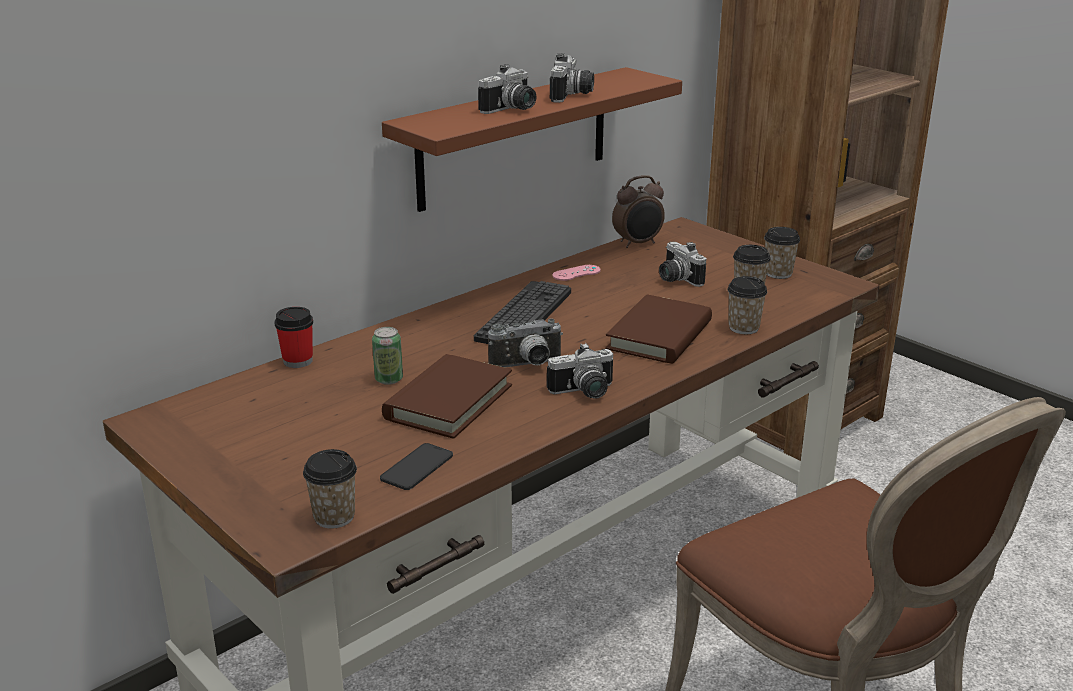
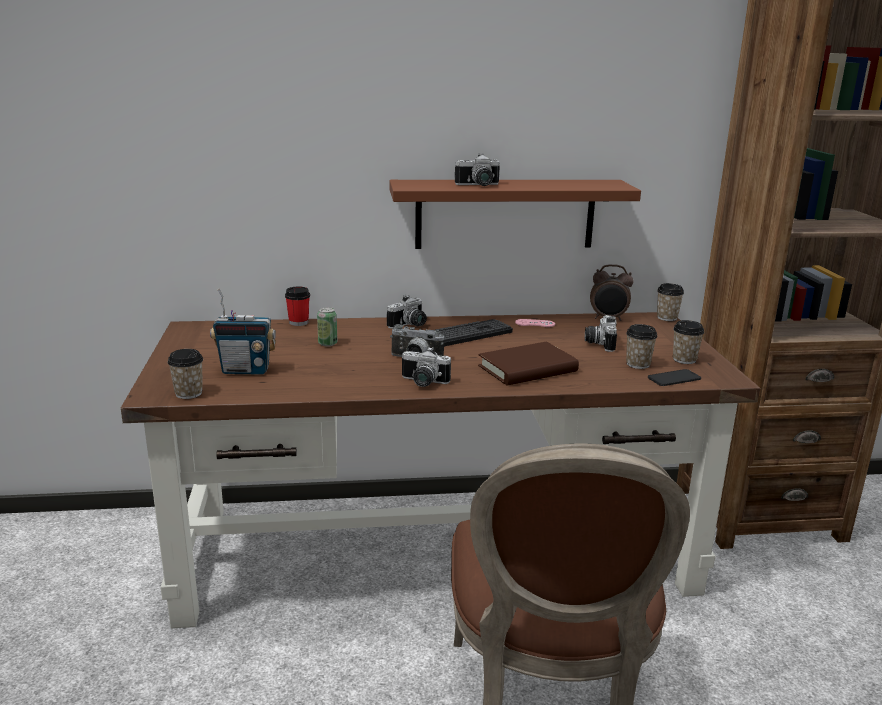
camera: 35 degrees right, 5 degrees down
phone [380,443,453,490] -> phone moved to [648,369,701,386]
brown book [382,354,512,439] -> none
camera [550,53,594,103] -> camera moved to [387,295,427,329]
cup [727,276,767,334] -> cup moved to [657,283,684,321]
none -> radio [210,288,276,375]

